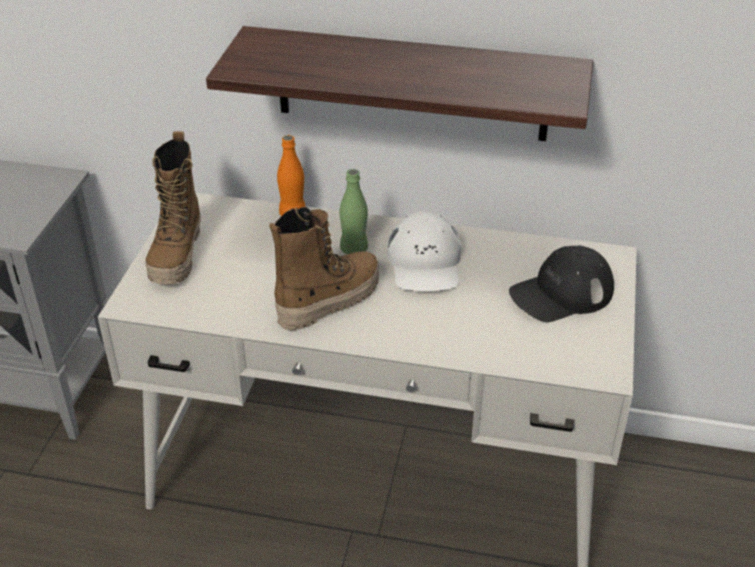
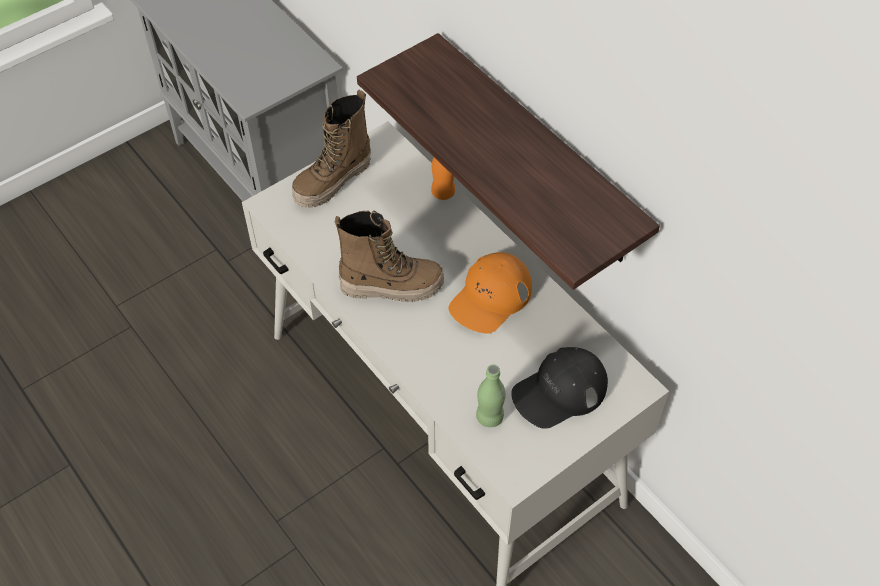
camera: 40 degrees right, 15 degrees up
green bottle [339,169,368,255] -> green bottle moved to [476,364,506,427]
white cap [387,211,461,291] -> orange cap [448,252,532,334]
black cap [509,245,614,322] -> black cap turned 45 degrees counterclockwise [511,347,608,429]

